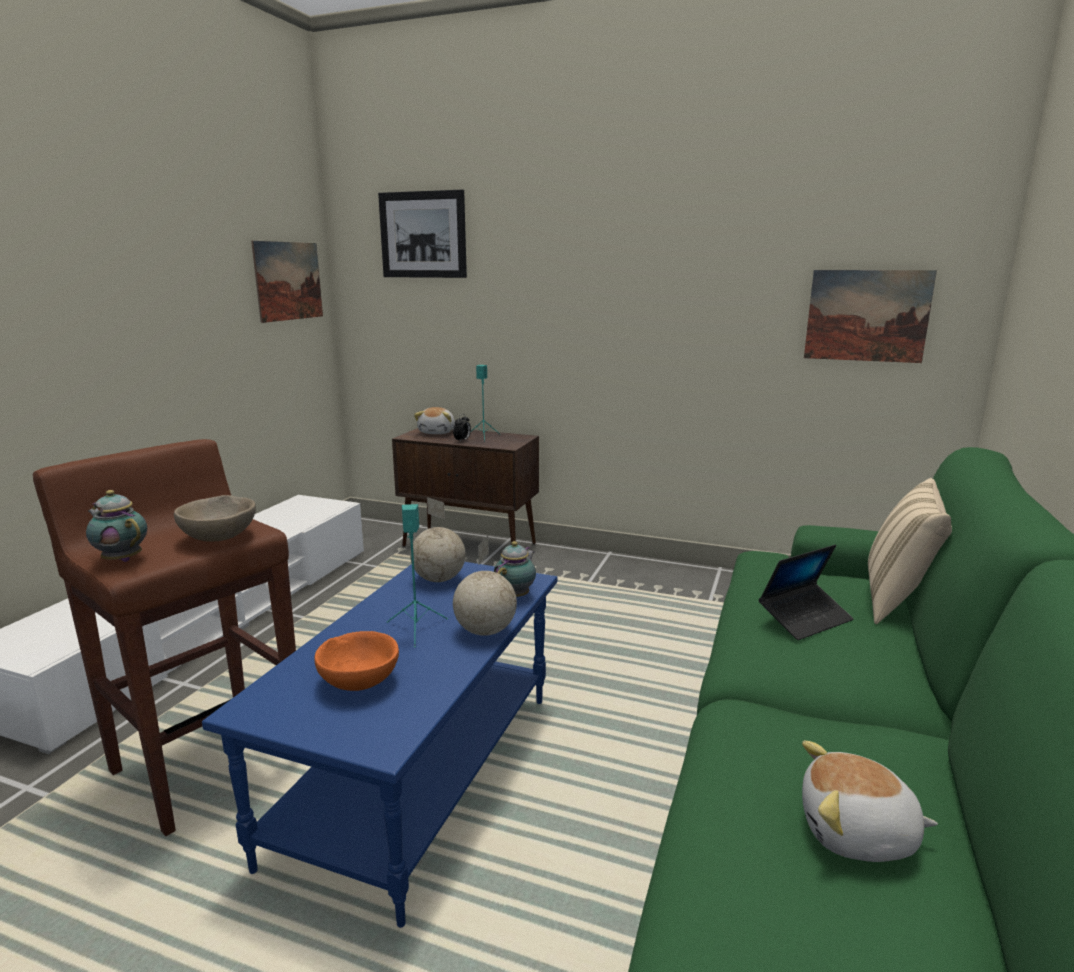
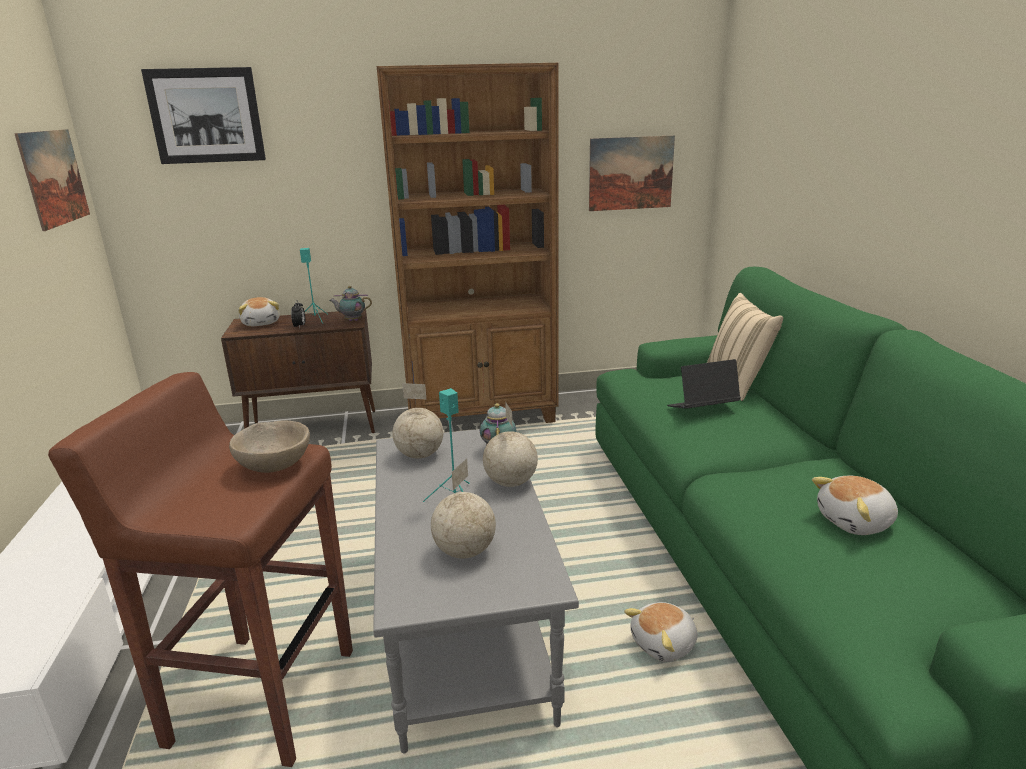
camera: 30 degrees left, 5 degrees up
teapot [86,490,147,562] -> teapot moved to [329,286,372,321]
blue coffee table [202,562,557,928] -> grey coffee table [373,429,579,754]
orange bowl [314,631,399,691] -> globe [431,459,496,559]
laptop [759,545,853,640] -> laptop turned 135 degrees counterclockwise [667,359,741,409]
none -> brown bookcase [377,63,558,423]
none -> plush toy [624,602,698,662]

